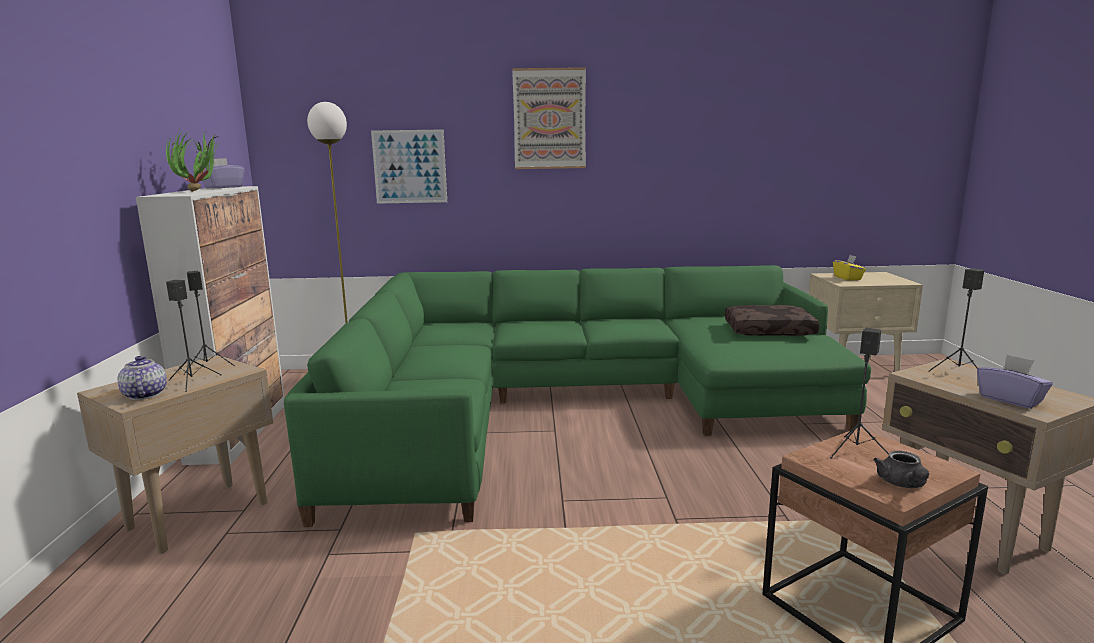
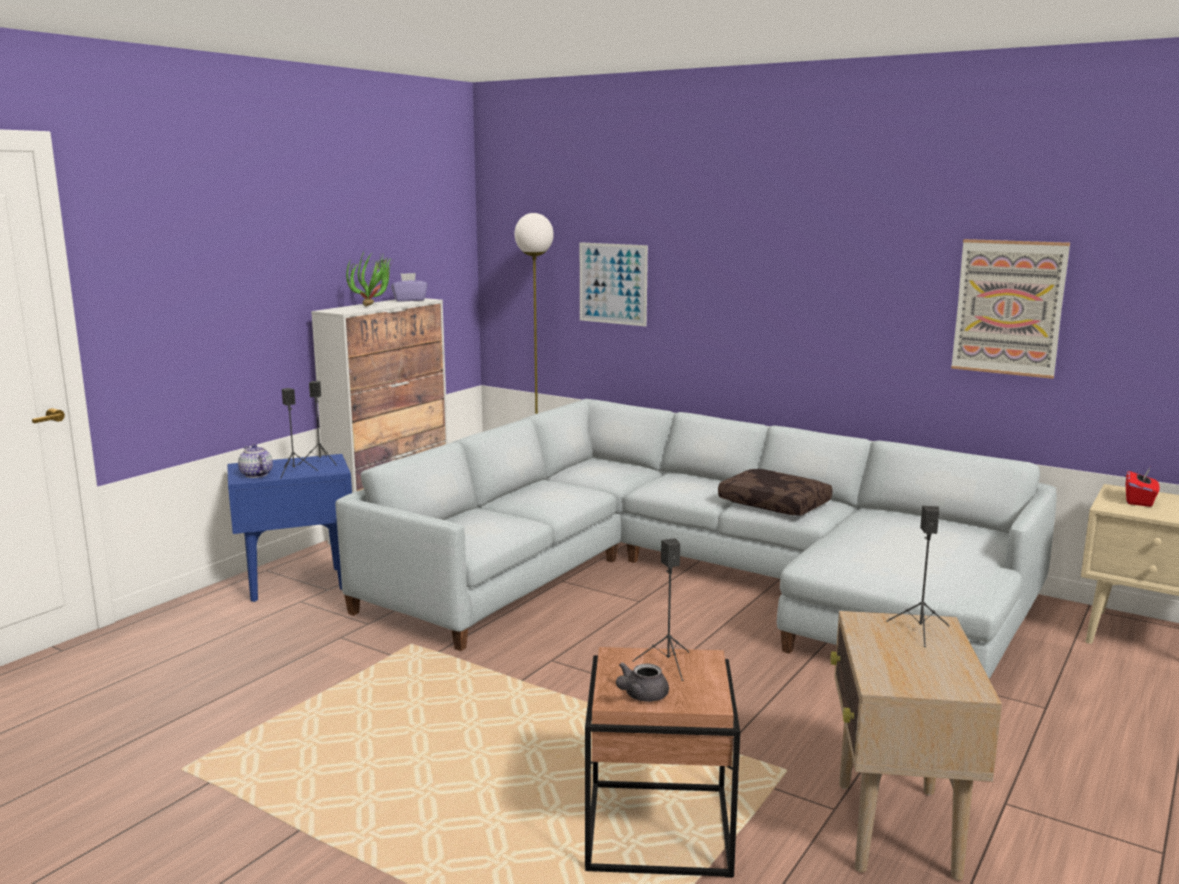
camera: 35 degrees right, 0 degrees up
beige side table [77,355,273,554] -> blue side table [227,454,352,602]
teapot [117,356,167,400] -> teapot turned 45 degrees counterclockwise [238,444,273,478]
green sofa [284,265,871,527] -> grey sofa [335,399,1057,679]
picture [512,67,586,169] -> picture moved to [951,239,1070,379]
brown pillow [725,305,820,336] -> brown pillow moved to [718,469,832,516]
yellow tissue box [833,255,866,281] -> red tissue box [1126,467,1159,507]
purple tissue box [977,354,1053,409] -> none

